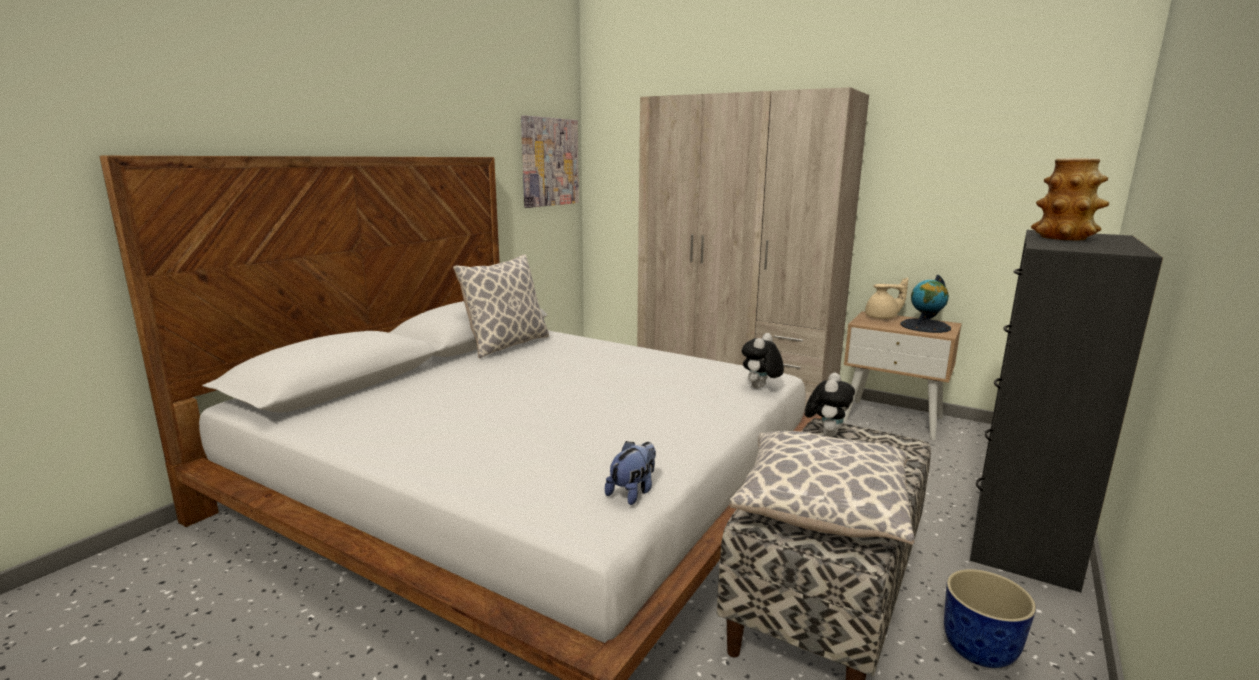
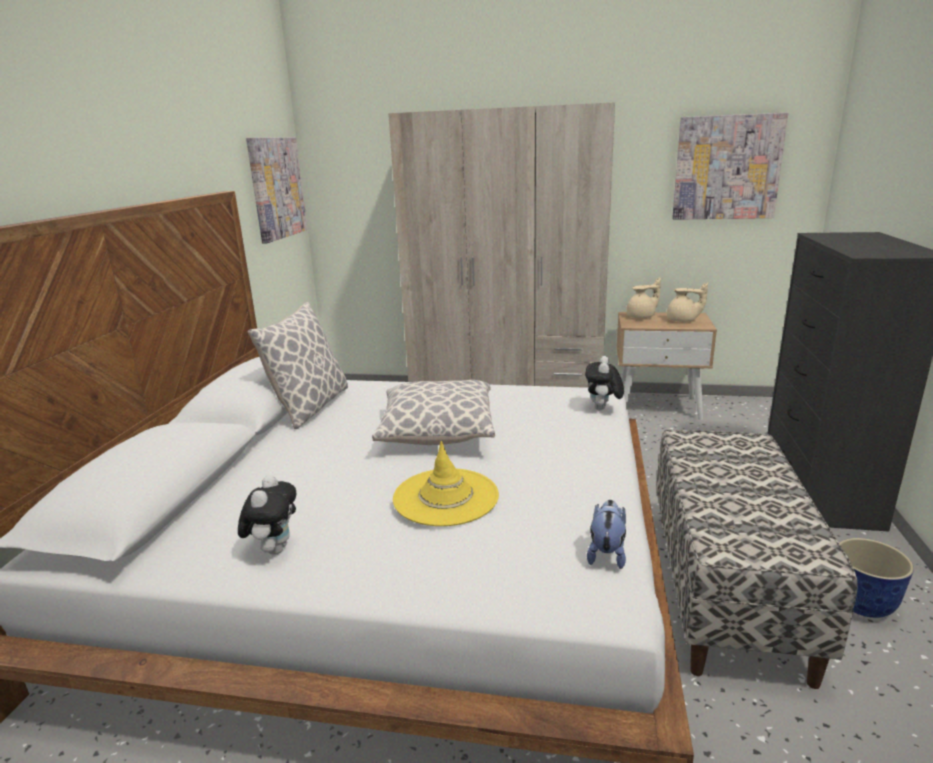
camera: 20 degrees left, 5 degrees up
pillow [730,431,914,545] -> pillow moved to [372,380,495,445]
plush toy [805,373,855,437] -> plush toy moved to [238,475,296,555]
globe [900,275,951,333] -> beige teapot [667,283,708,322]
vase [1031,158,1109,240] -> none
none -> yellow hat [393,441,499,526]
none -> picture [672,113,788,220]

